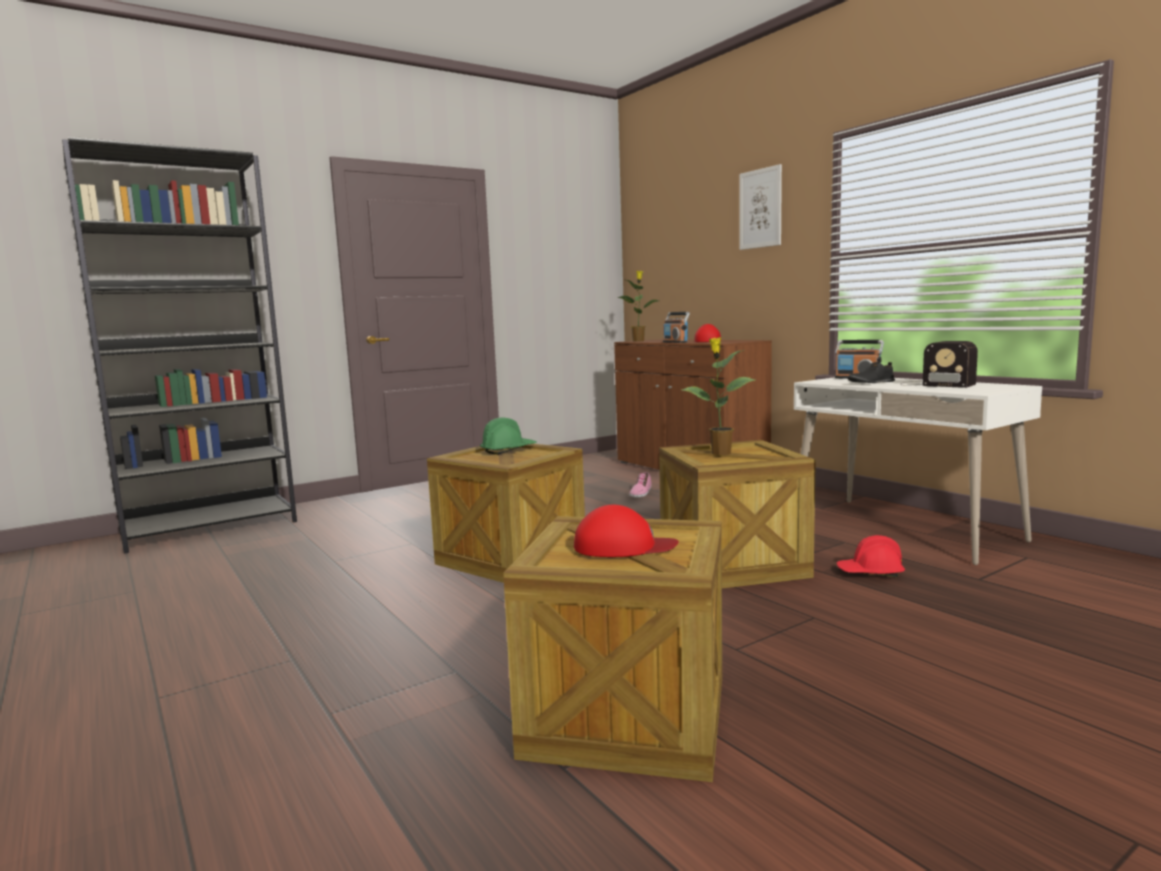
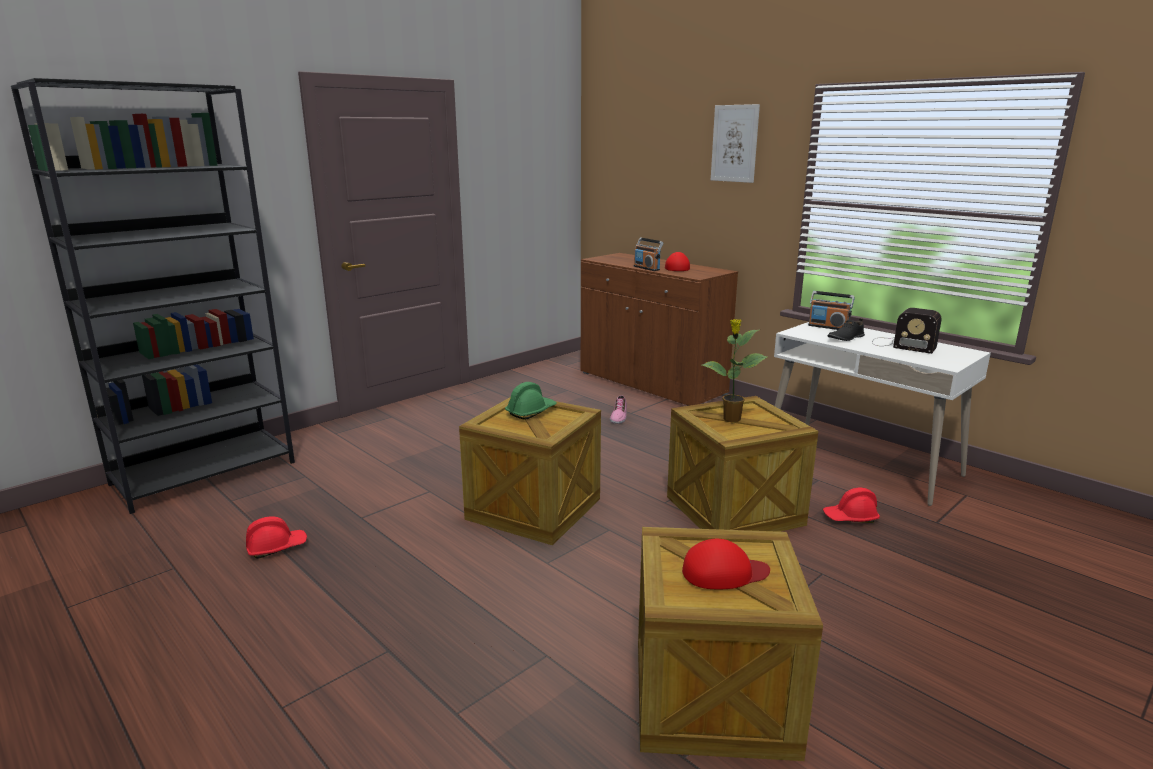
camera: 10 degrees left, 10 degrees up
potted plant [617,271,659,342] -> none
none -> red hard hat [246,517,307,559]

